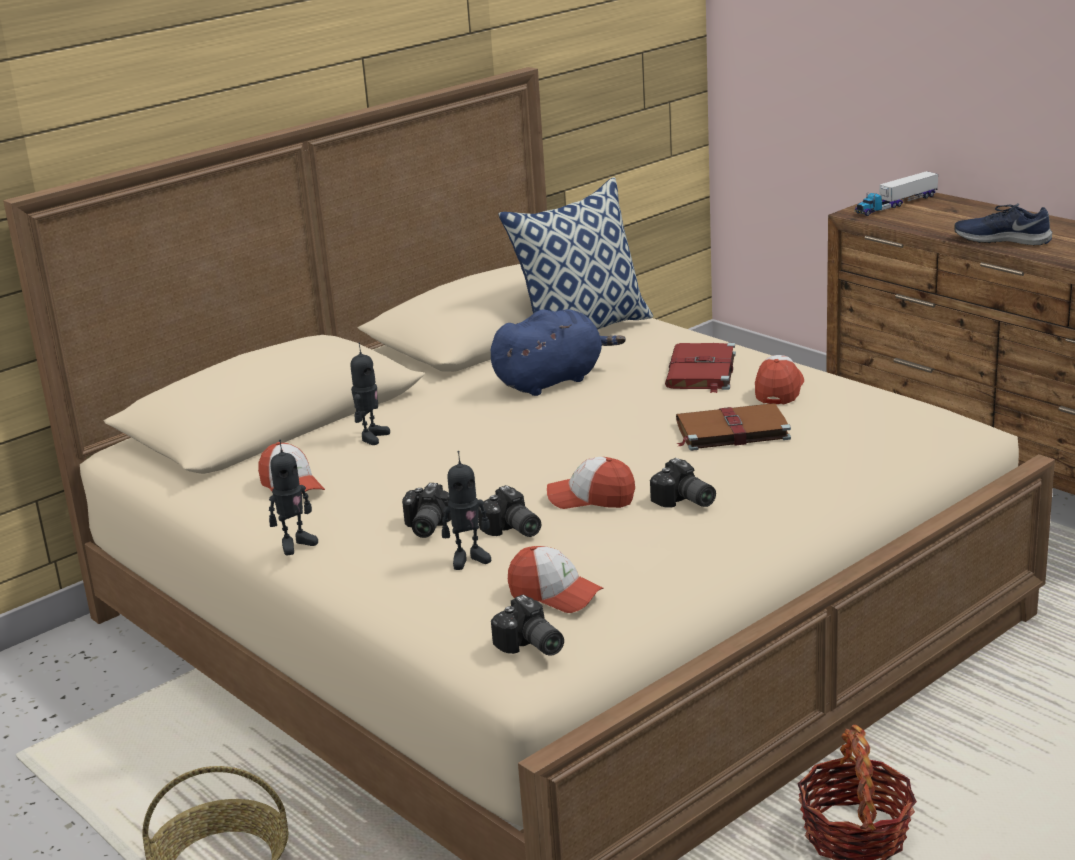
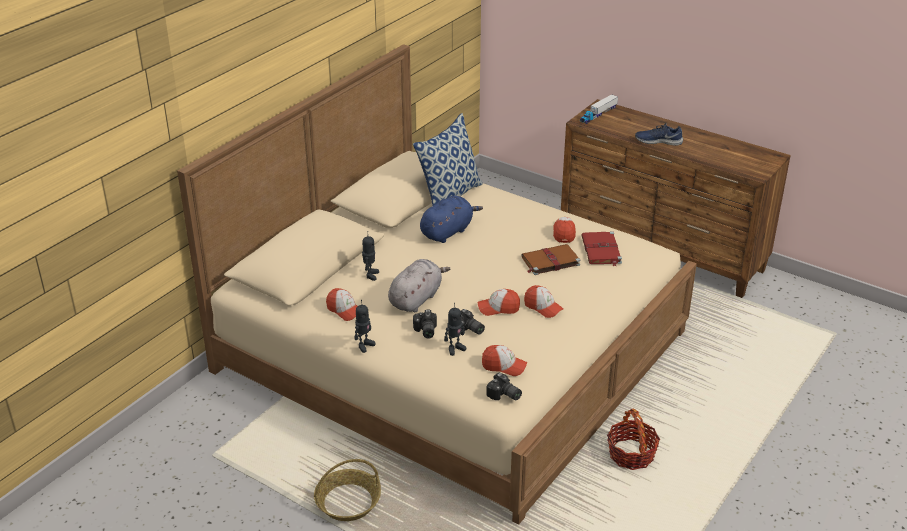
camera: 15 degrees left, 10 degrees up
camera [650,458,716,508] -> cap [524,285,564,318]
red book [665,343,736,393] -> red book moved to [582,231,622,266]
none -> grey plush toy [388,259,451,312]

